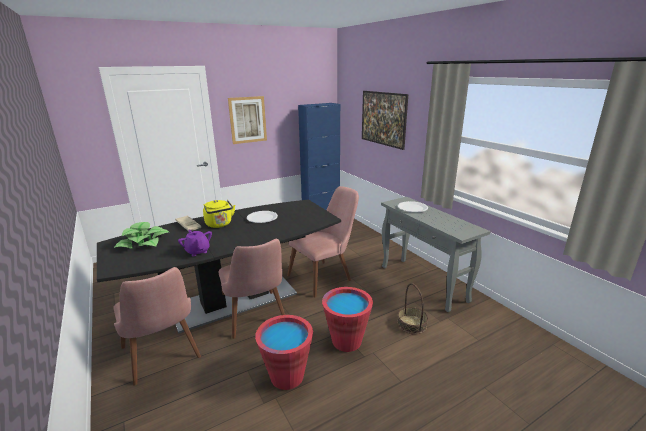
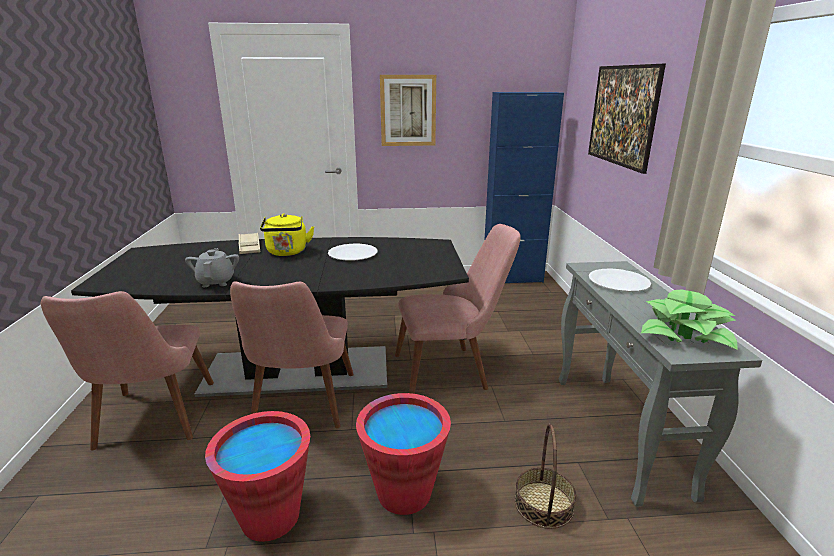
camera: 25 degrees right, 0 degrees up
potted plant [114,222,169,249] -> potted plant moved to [641,289,737,350]
purple teapot [178,230,212,256] -> grey teapot [185,248,239,287]

